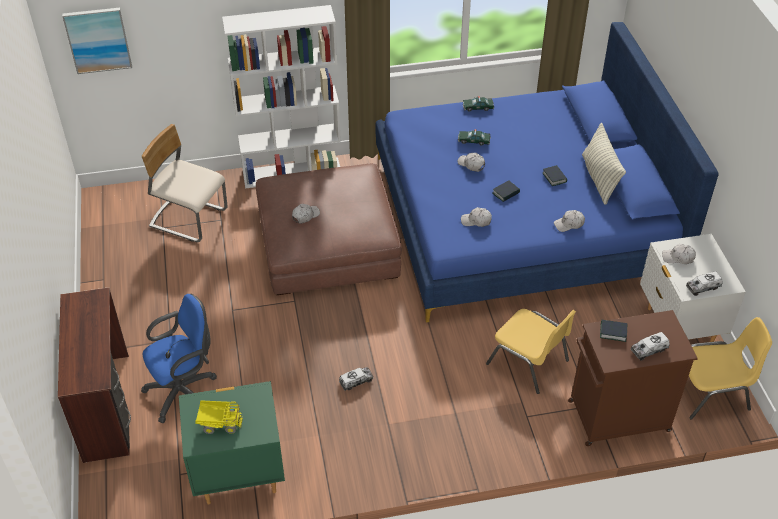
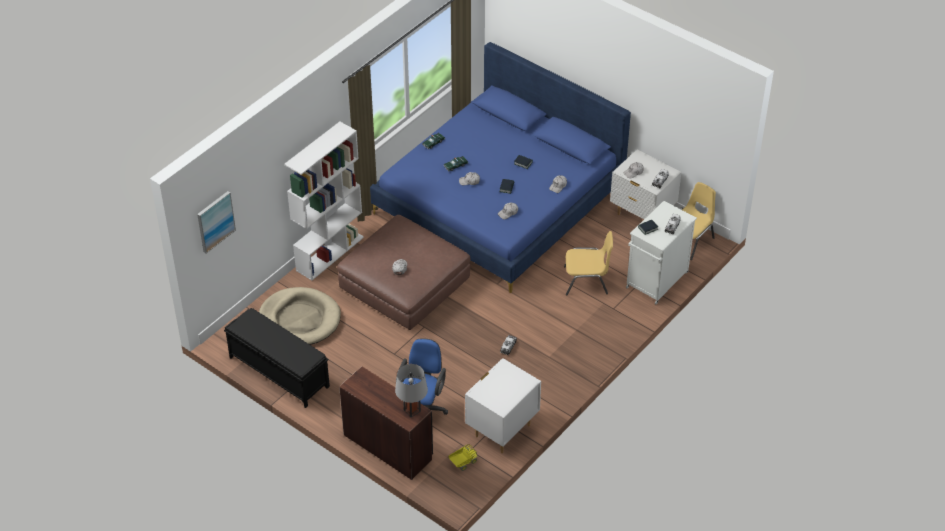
camera: 40 degrees left, 0 degrees up
beige chair [142,124,228,242] -> beige dog bed [259,287,341,345]
green nightstand [179,381,285,504] -> white nightstand [465,358,541,453]
toy truck [195,400,243,434] -> toy truck moved to [448,445,478,471]
brown cabinet [568,310,698,446] -> white cabinet [626,201,697,304]
pillow [582,123,626,204] -> none
none -> black bench [224,308,330,408]
none -> grey table lamp [395,364,428,417]

